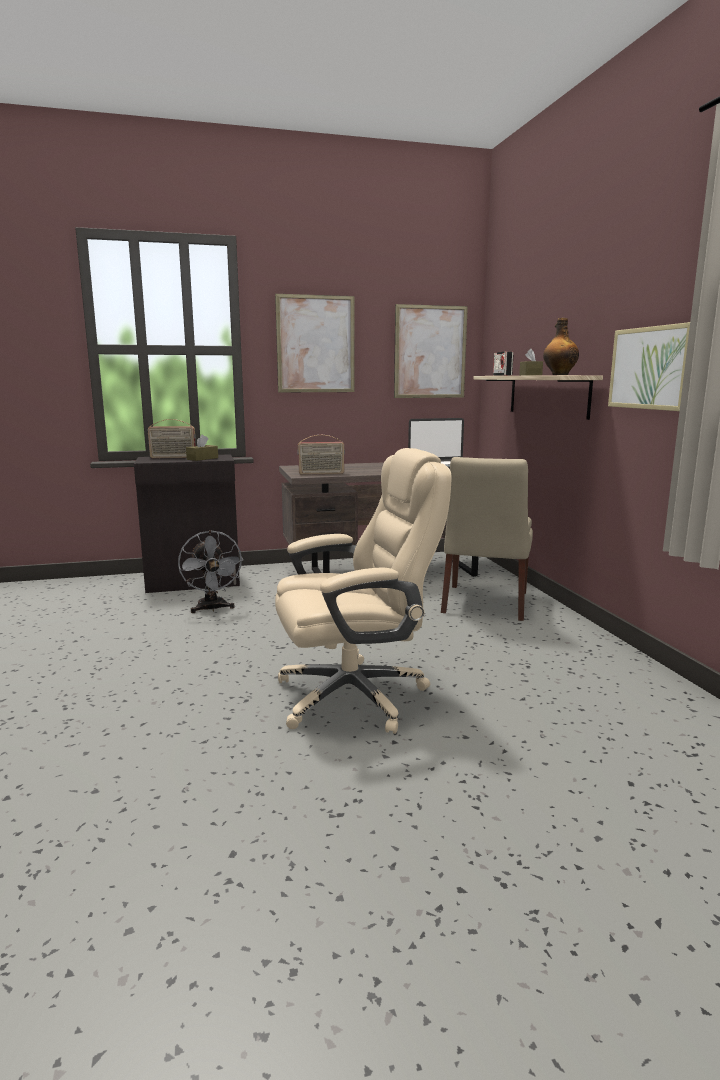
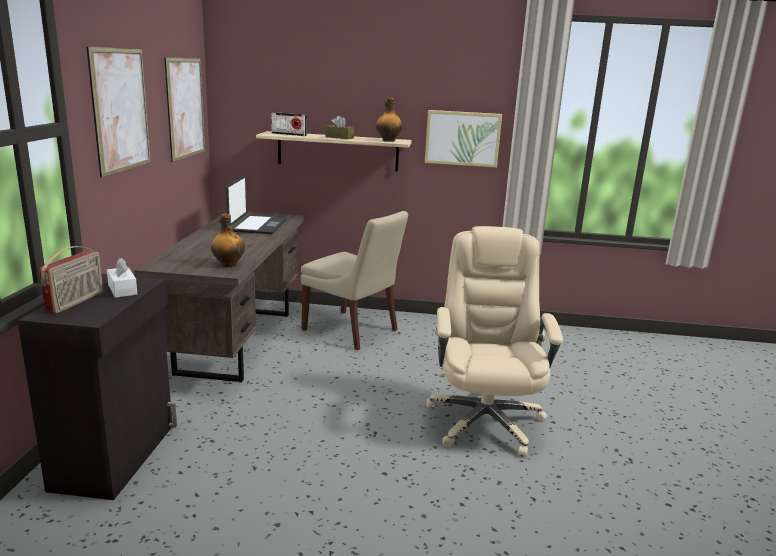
camera: 70 degrees left, 5 degrees up
grey fan [178,530,243,613] -> none
brown tissue box [186,435,218,461] -> white tissue box [107,258,137,298]
radio [298,435,345,475] -> bottle [211,214,245,267]

